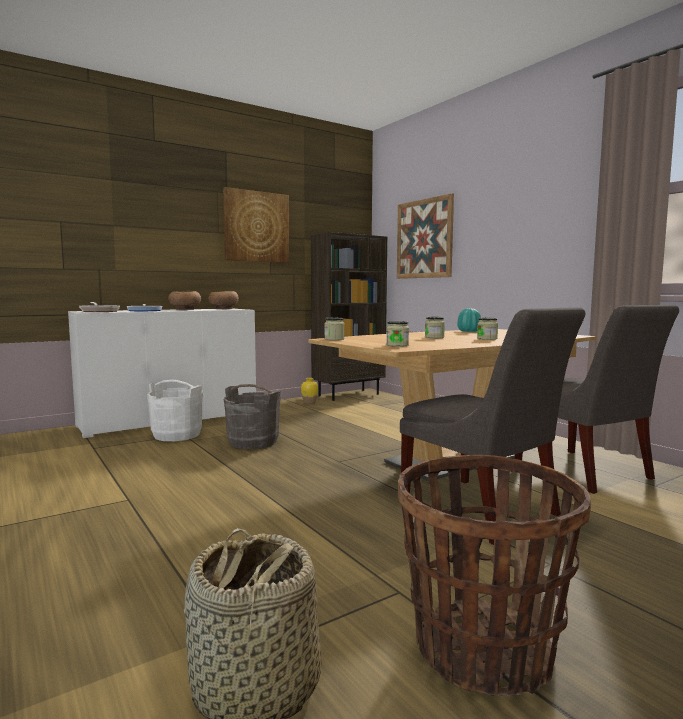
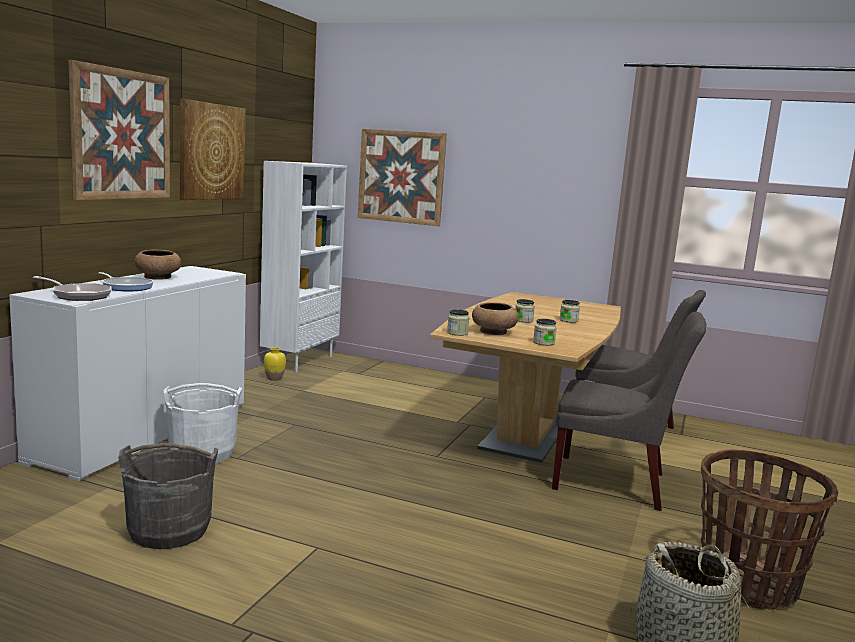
camera: 35 degrees left, 5 degrees up
brown bowl [209,291,239,309] -> brown bowl moved to [472,302,518,335]
grey bucket [224,384,281,449] -> grey bucket moved to [118,443,218,549]
brown bookcase [311,232,387,401] -> white bookcase [260,161,347,372]
turquoise vase [457,309,481,332] -> none
none -> picture [68,60,170,200]

